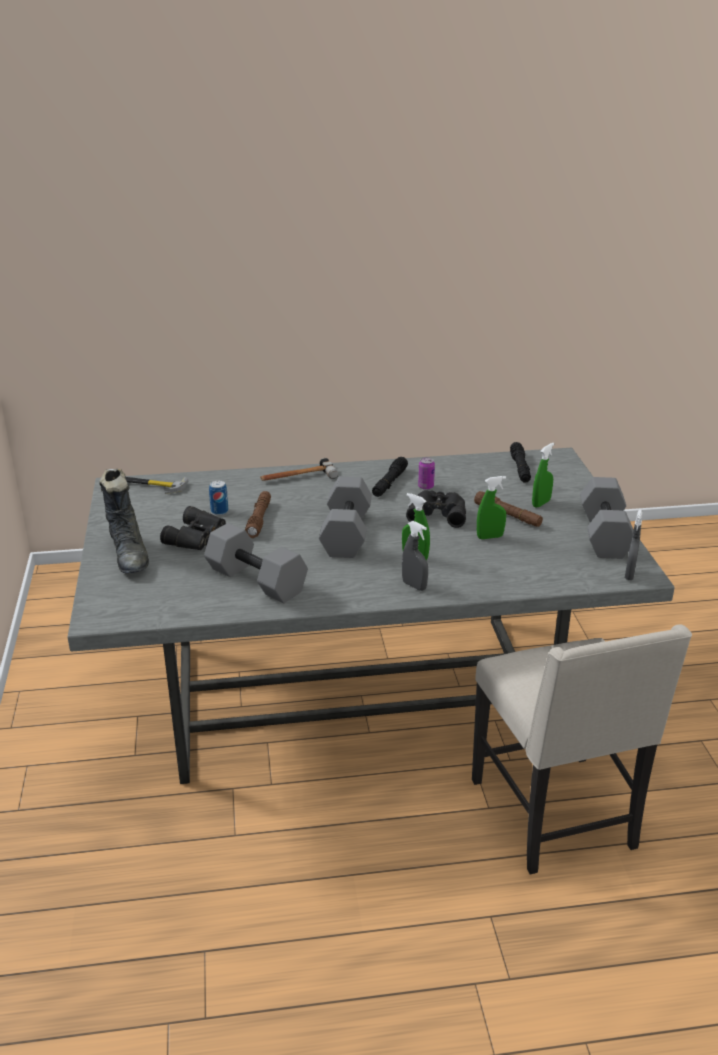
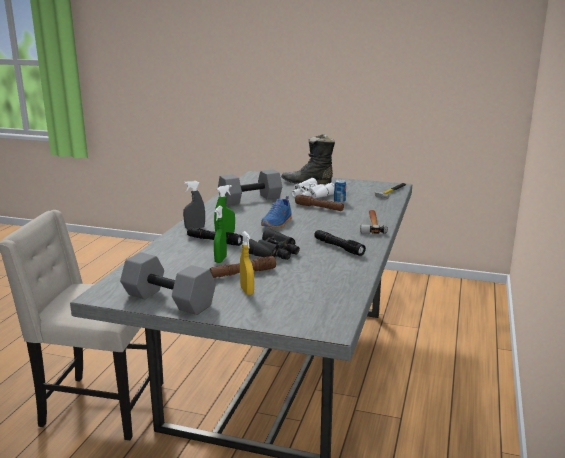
camera: 115 degrees right, 10 degrees down
black binoculars [160,506,226,550] -> white binoculars [292,178,334,198]
grey dumbbell [319,476,372,558] -> blue shoe [261,196,292,228]
can [418,457,435,490] -> none
black flashlight [510,442,531,483] -> black flashlight moved to [187,227,243,246]
green spray bottle [532,443,554,508] -> yellow spray bottle [240,231,254,295]
grey spray bottle [625,510,642,580] -> none

